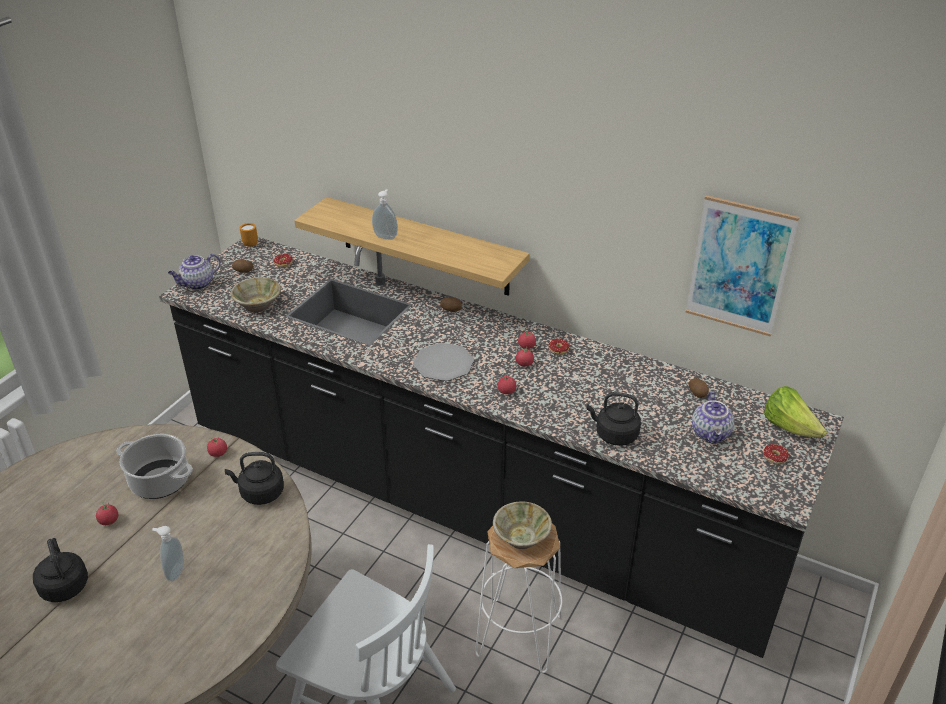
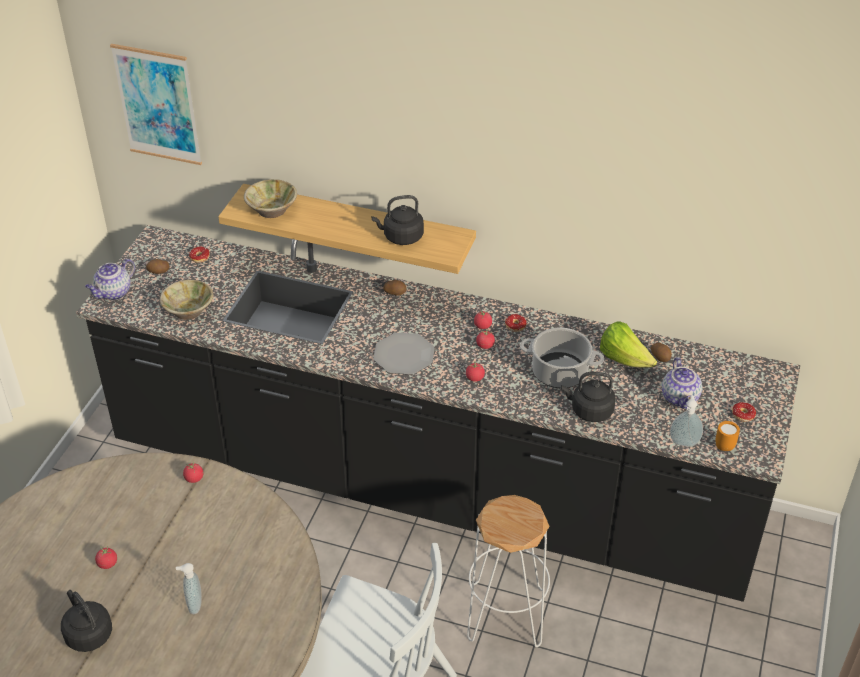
camera: 10 degrees left, 5 degrees up
cooking pot [116,434,193,499] -> cooking pot moved to [520,328,604,388]
black kettle [225,452,284,505] -> black kettle moved to [371,195,424,245]
orange mug [240,223,258,246] -> orange mug moved to [715,421,740,451]
soap dispenser [372,189,398,240] -> soap dispenser moved to [670,396,703,447]
beige bowl [493,501,552,549] -> beige bowl moved to [244,179,297,218]
picture [686,195,799,336] -> picture moved to [110,44,202,165]
lettuce [764,386,827,437] -> lettuce moved to [600,321,657,368]

